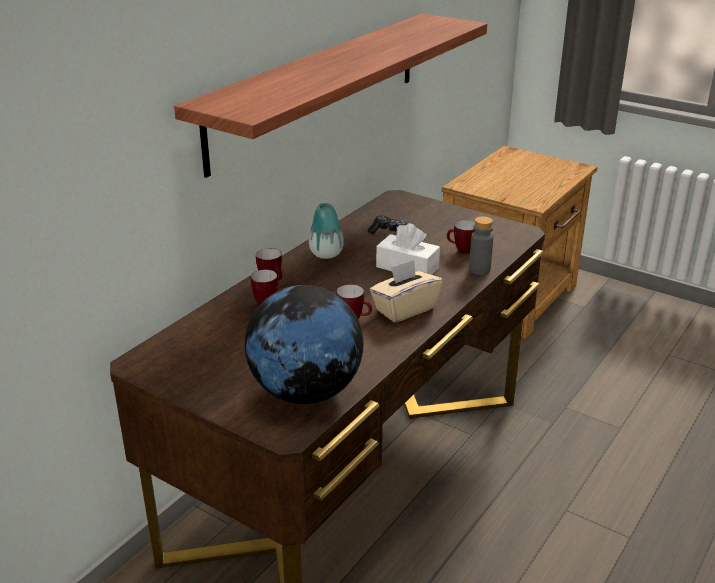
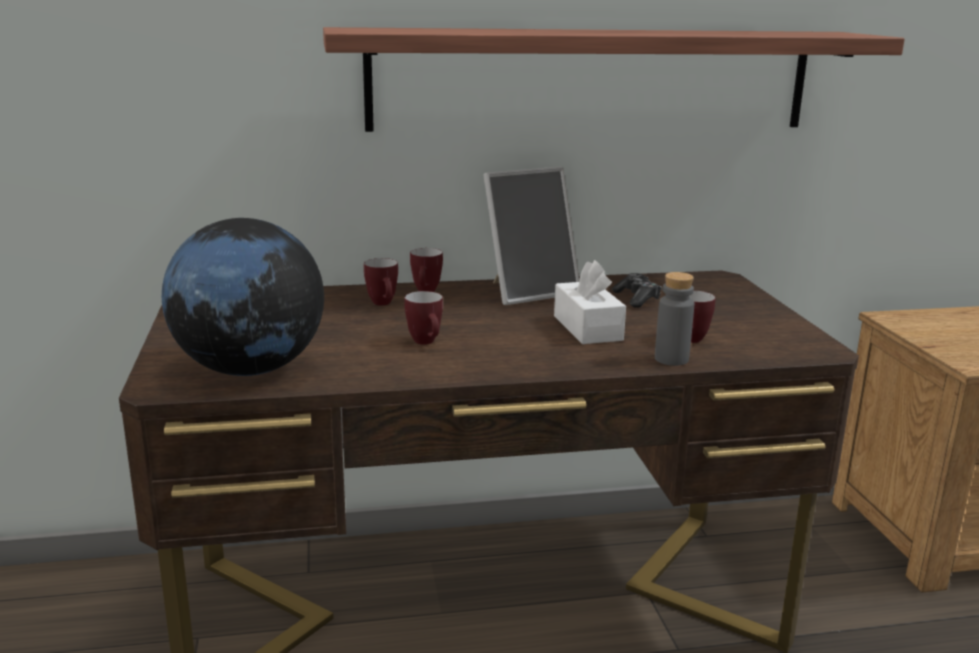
camera: 45 degrees right, 10 degrees down
vase [309,203,344,259] -> picture frame [484,167,580,305]
beige tissue box [370,260,443,323] -> none

